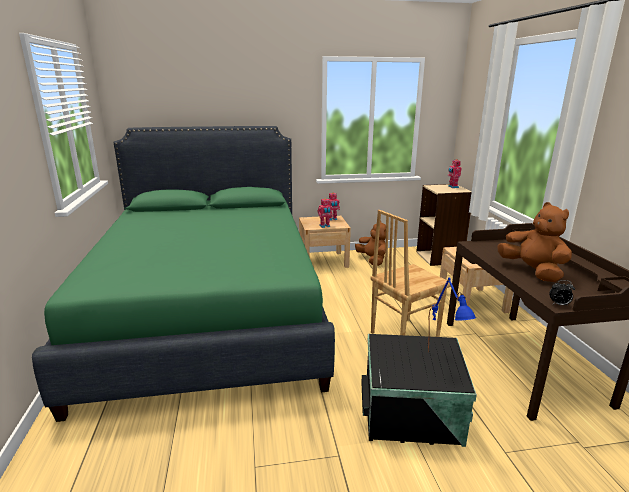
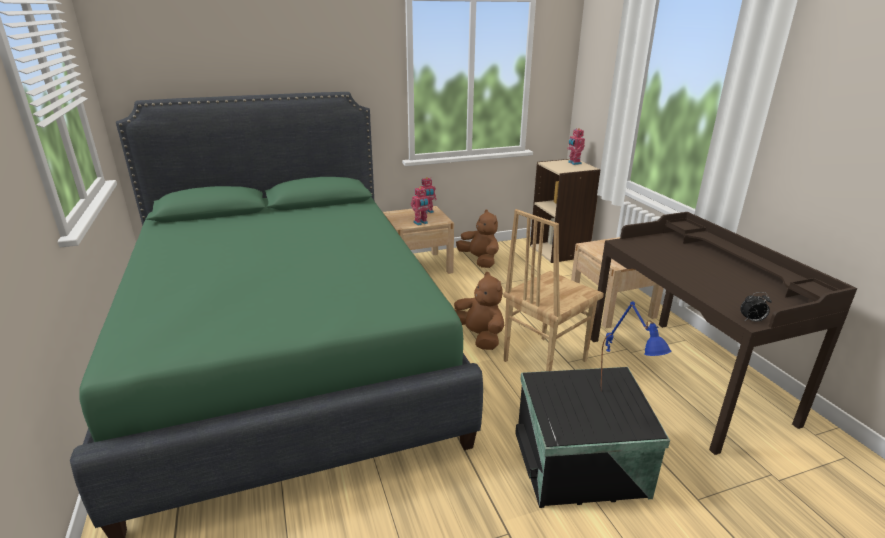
camera: 10 degrees left, 5 degrees up
brown plush toy [497,202,572,282] -> brown plush toy moved to [454,272,504,350]

